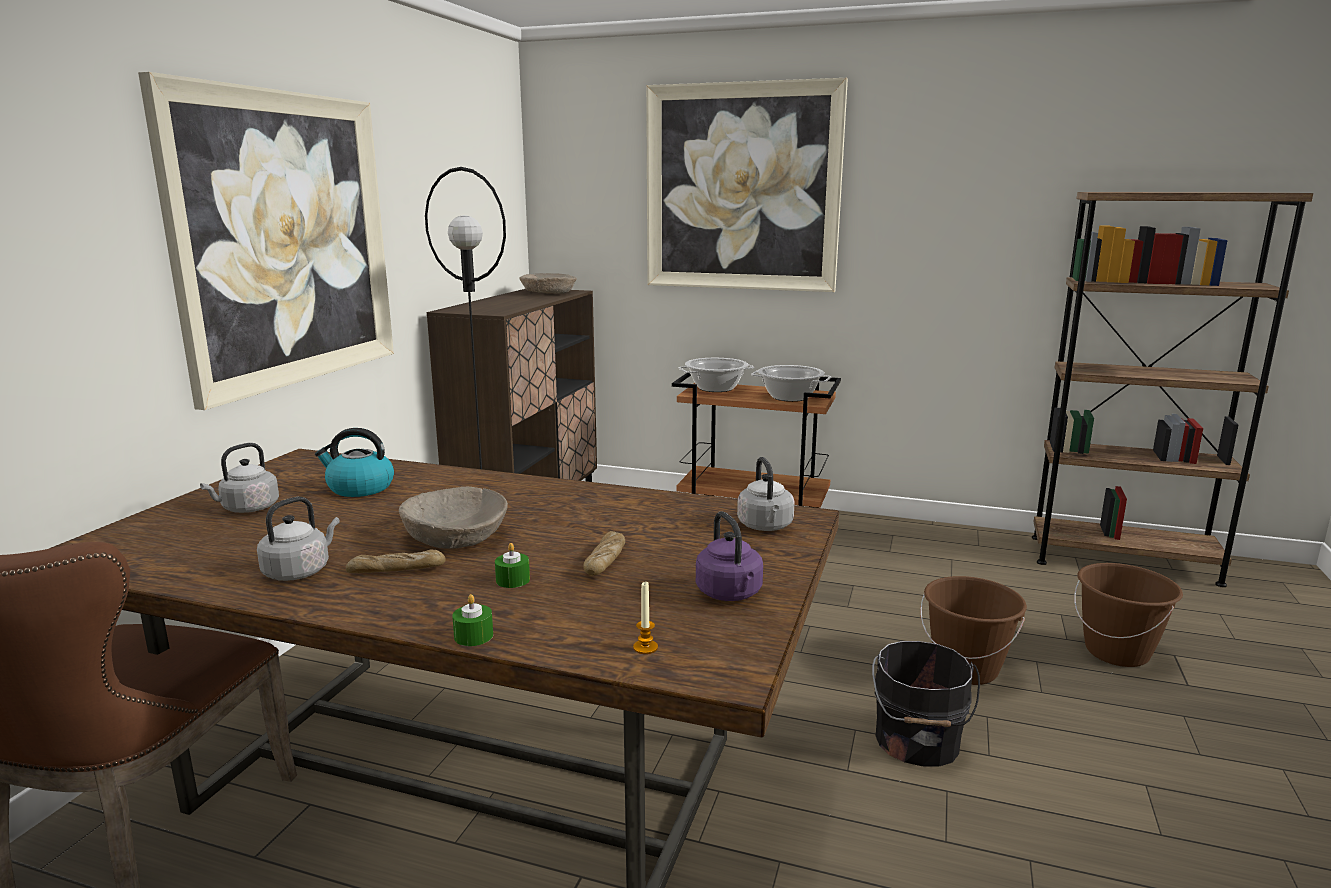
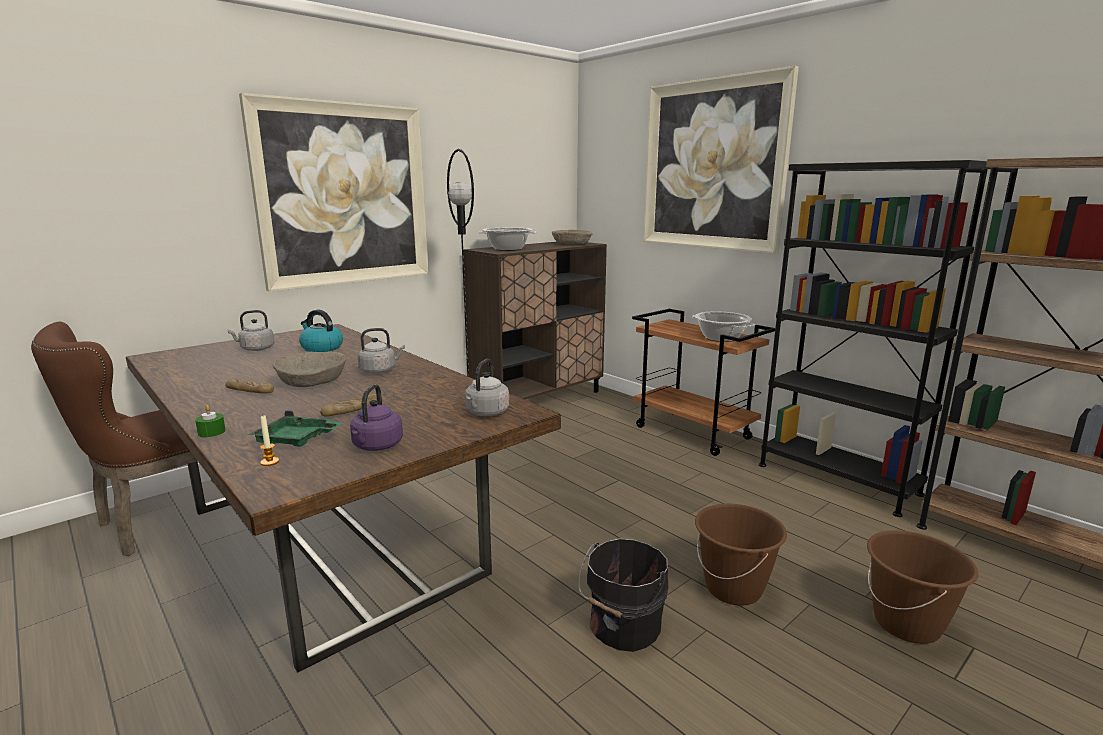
camera: 30 degrees right, 0 degrees up
grey kettle [257,497,340,581] -> grey kettle moved to [358,328,405,374]
green candle [495,543,530,588] -> none
cooking pot [679,358,754,392] -> cooking pot moved to [478,228,537,251]
none -> green tray [248,410,343,447]
none -> black bookcase [759,160,991,517]

